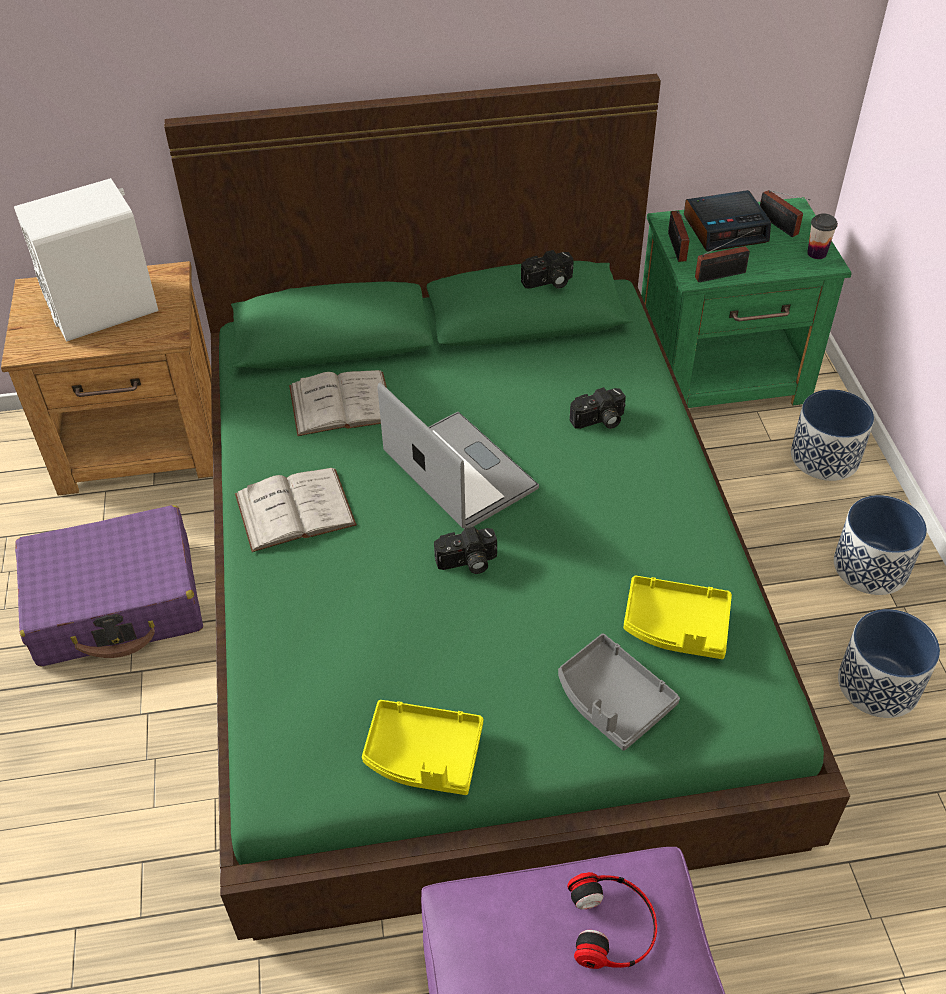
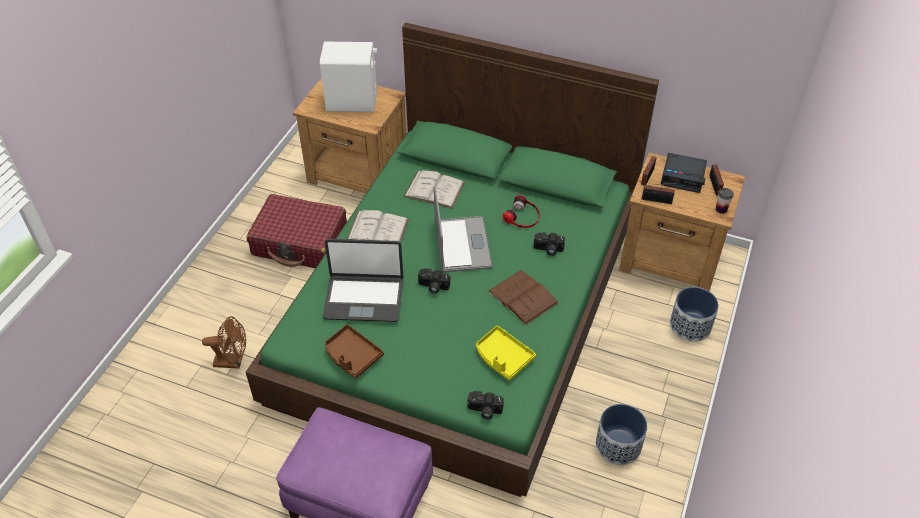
camera: 30 degrees right, 0 degrees up
purple suitcase [15,505,203,666] -> red suitcase [246,194,347,268]
yellow tray [362,700,483,795] -> brown tray [324,324,384,379]
camera [521,250,574,289] -> camera moved to [467,391,504,420]
grey tray [558,634,680,751] -> none
headphones [567,872,657,969] -> headphones moved to [503,195,540,228]
green nightstand [641,197,852,408] -> brown nightstand [619,153,745,291]
planter [834,495,927,595] -> none
none -> brown fan [202,316,246,369]
none -> laptop [323,239,404,322]
none -> brown book [488,270,559,325]

